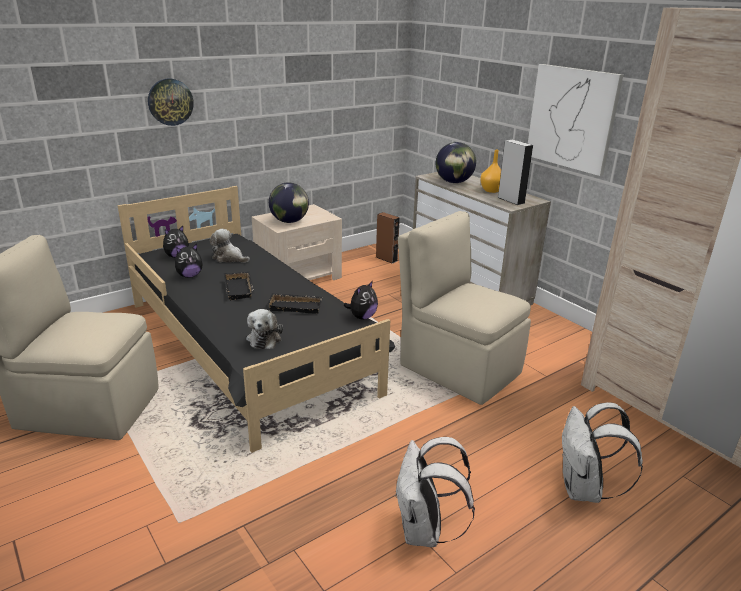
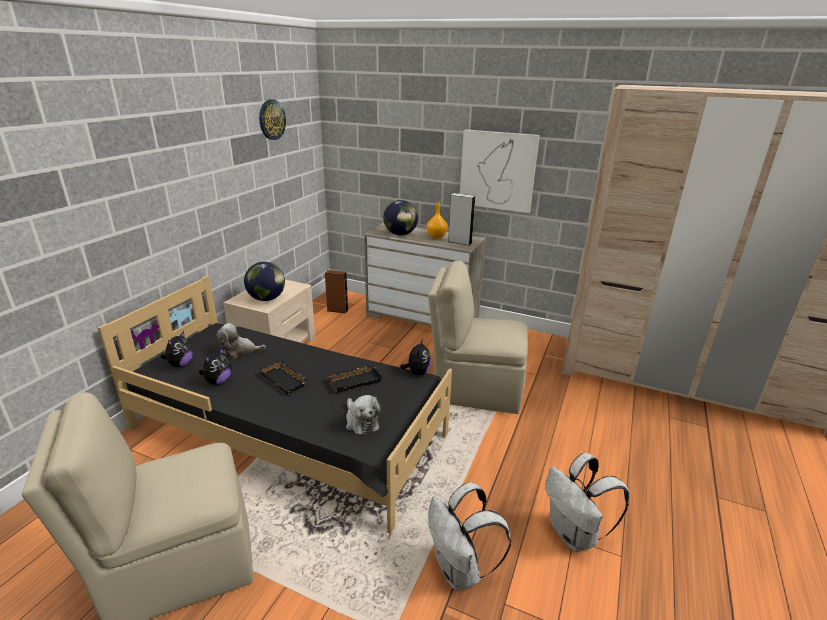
camera: 30 degrees left, 0 degrees up
wall clock [148,78,194,126] -> wall clock moved to [259,99,286,140]
white backpack [562,402,643,503] -> white backpack moved to [428,482,511,590]

